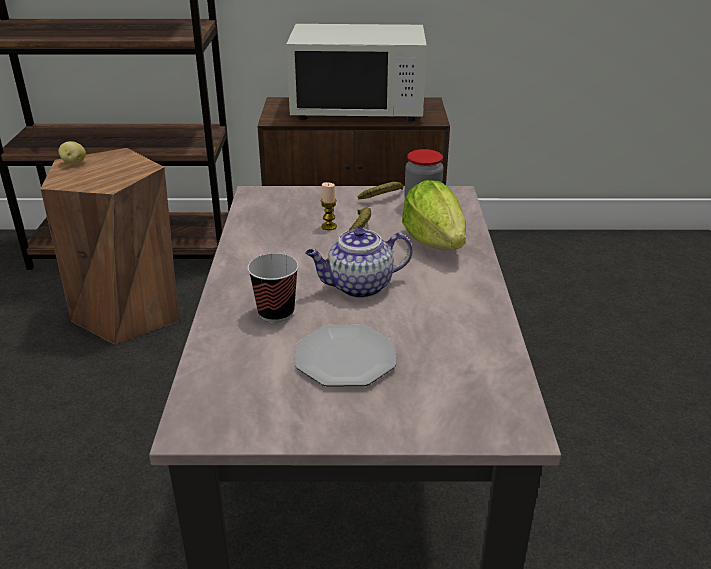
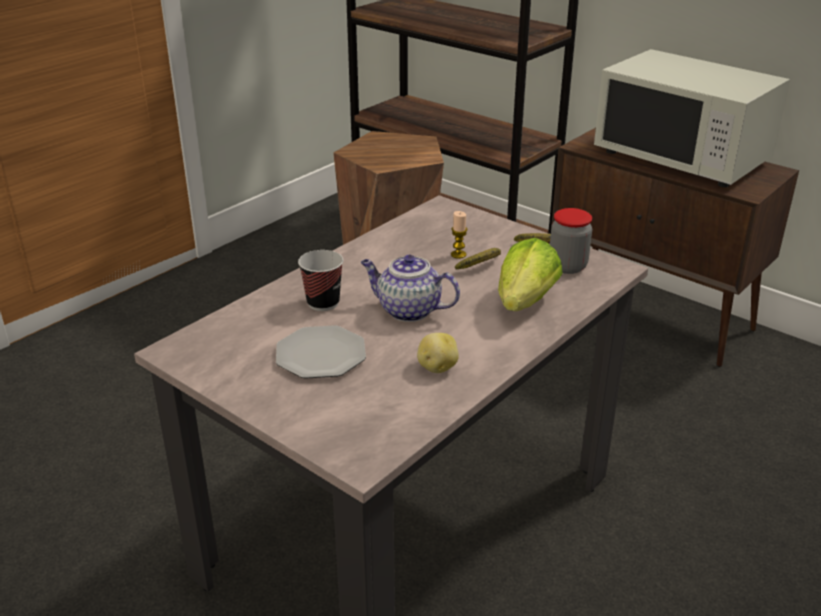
camera: 40 degrees right, 0 degrees up
potato [58,141,86,165] -> potato moved to [417,333,459,373]

